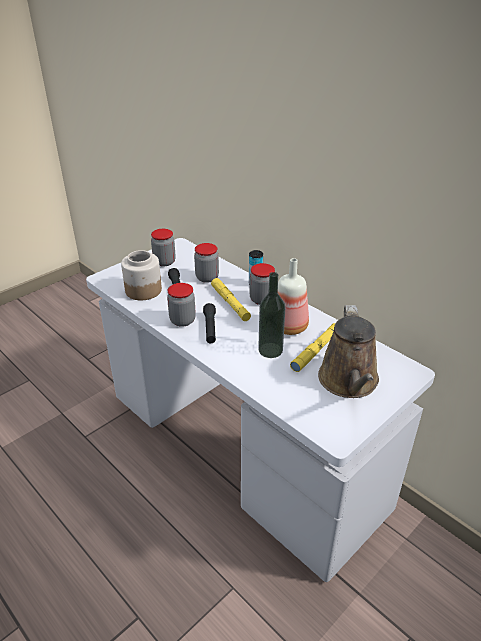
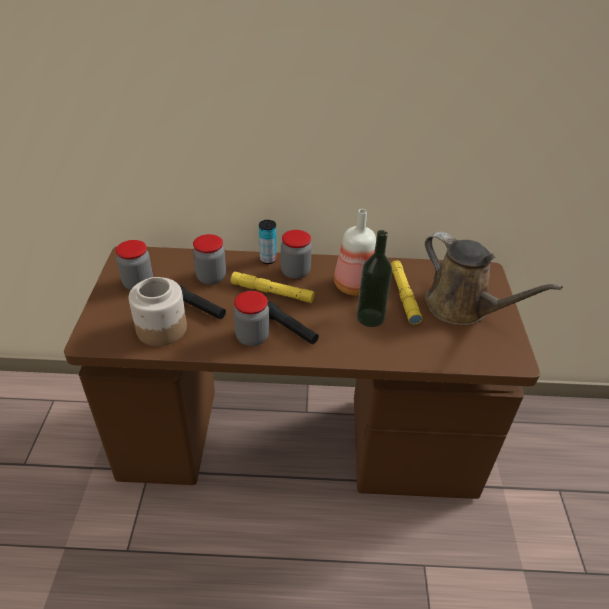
camera: 45 degrees left, 5 degrees up
white desk [86,238,435,582] -> brown desk [64,246,541,499]

